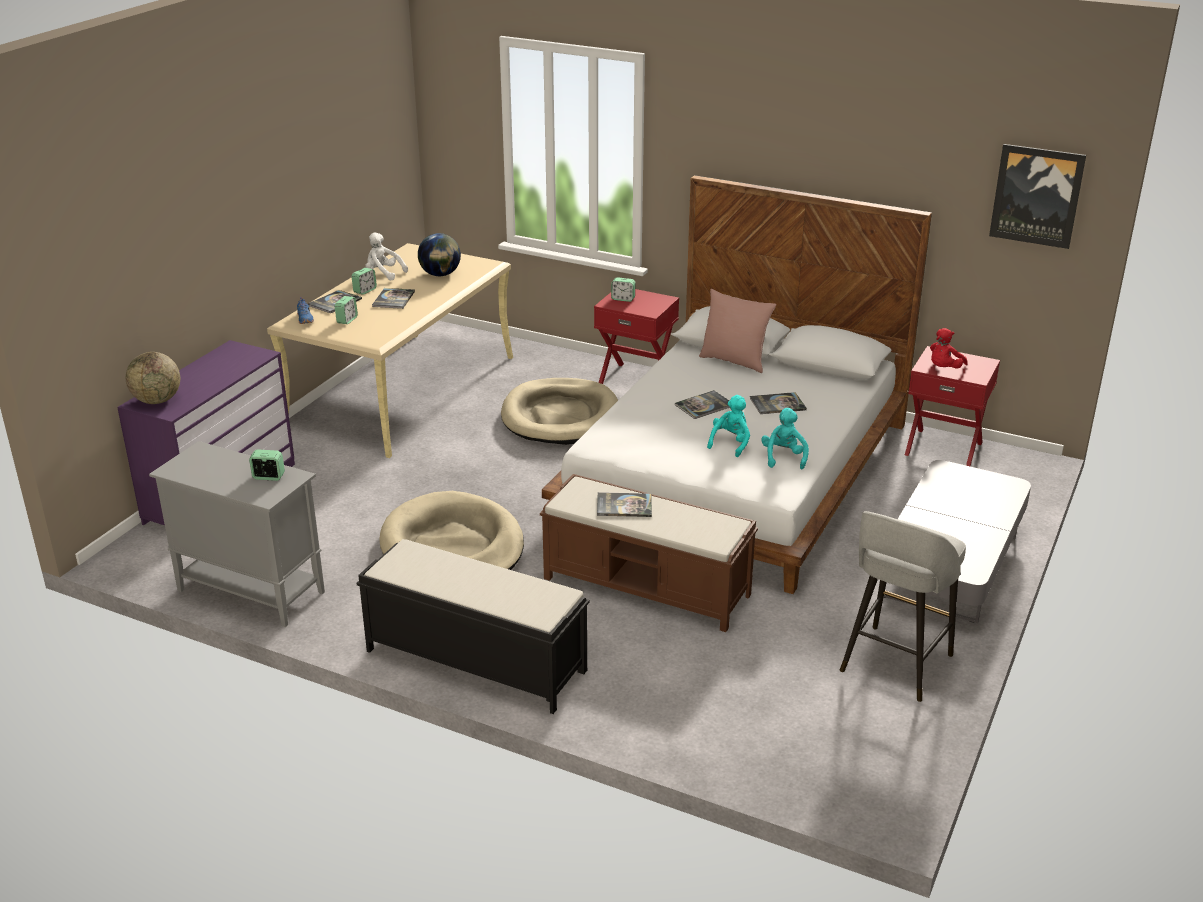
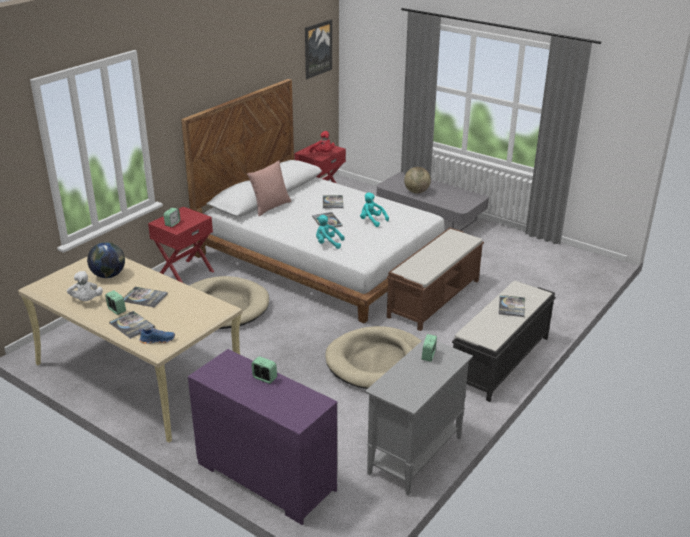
camera: 80 degrees left, 0 degrees up
globe [126,352,180,404] -> globe moved to [404,167,431,193]
alarm clock [335,296,358,324] -> alarm clock moved to [251,356,277,384]
white plush toy [365,233,408,281] -> white plush toy turned 60 degrees counterclockwise [67,271,103,301]
book [597,492,652,517] -> book moved to [498,295,525,317]
turquoise plush toy [761,408,809,470] -> turquoise plush toy moved to [316,215,345,249]
grey stool [840,511,966,702] -> none

